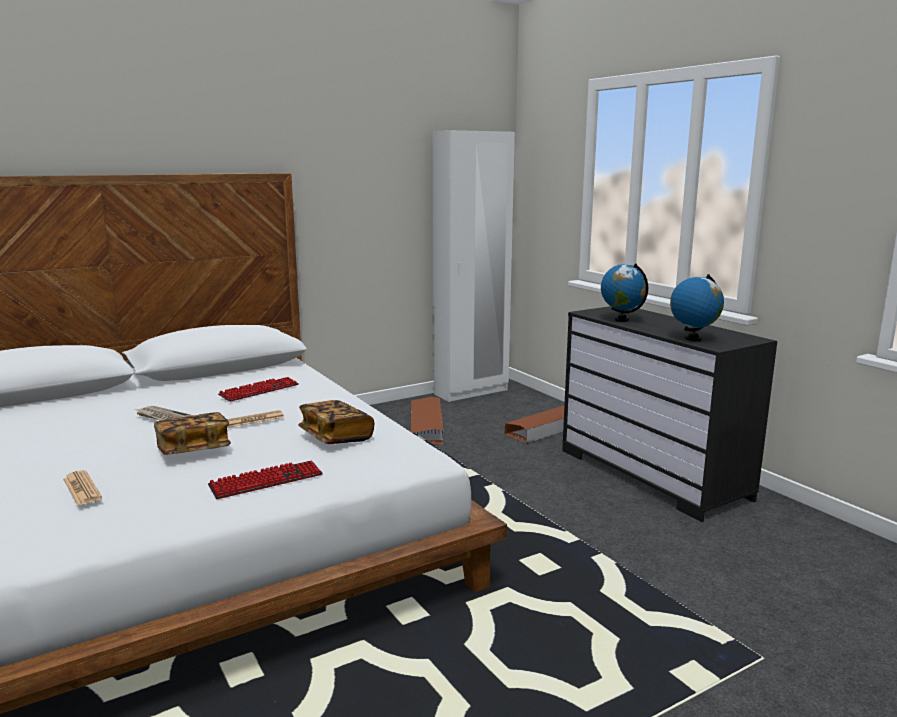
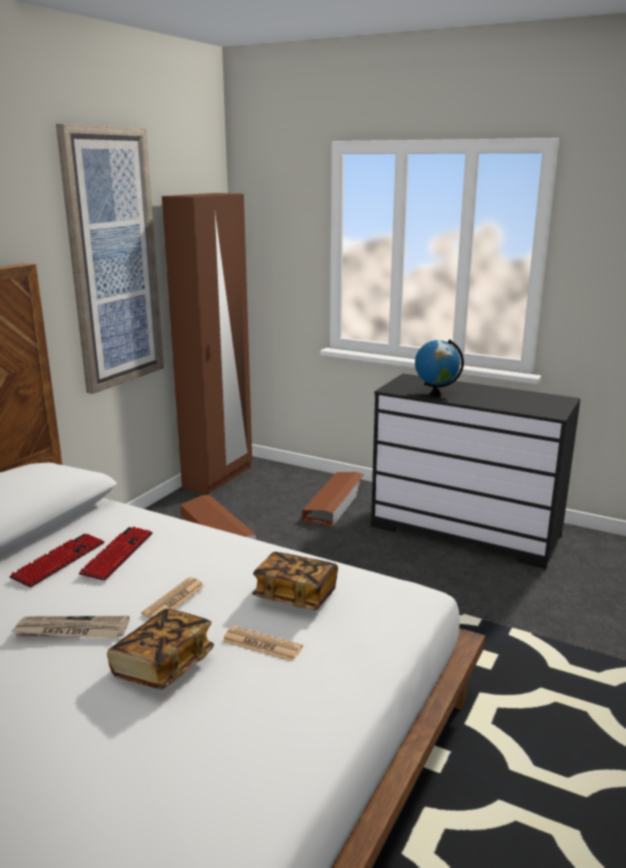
camera: 30 degrees left, 5 degrees up
newspaper [63,470,102,506] -> newspaper moved to [222,626,303,662]
keyboard [208,461,323,499] -> keyboard moved to [9,534,104,587]
white wardrobe [433,130,515,402] -> brown wardrobe [162,193,252,495]
globe [670,274,724,341] -> none
none -> picture [56,124,164,394]

